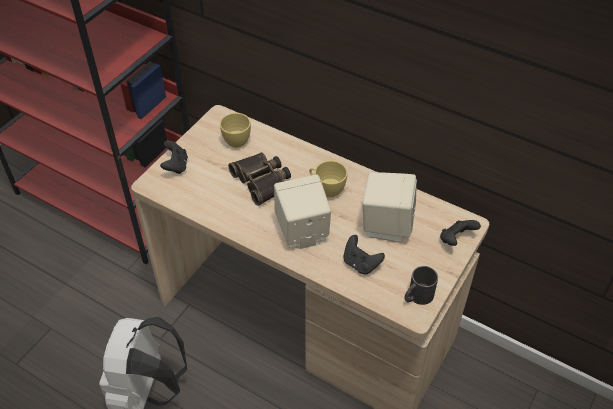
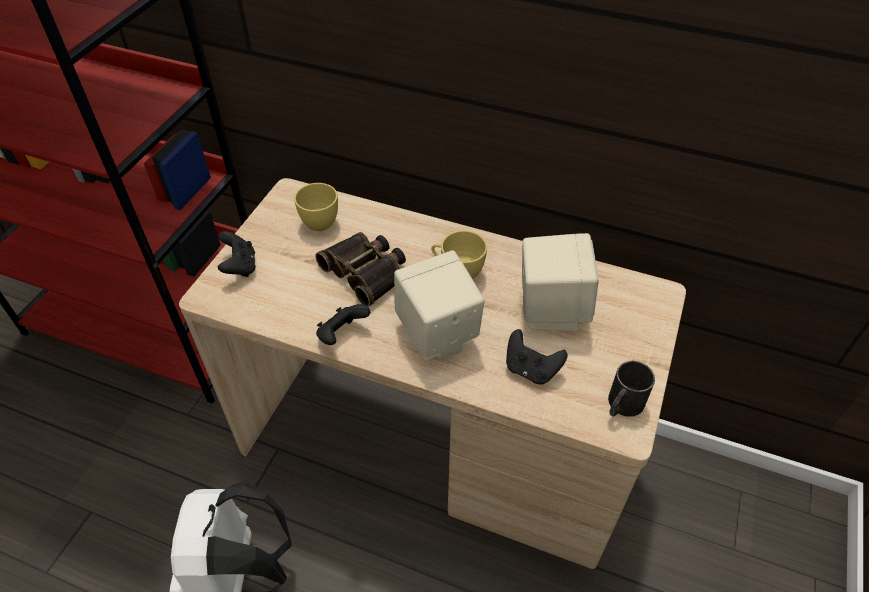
camera: 10 degrees left, 0 degrees up
black game controller [440,220,481,246] -> black game controller moved to [316,304,370,345]

